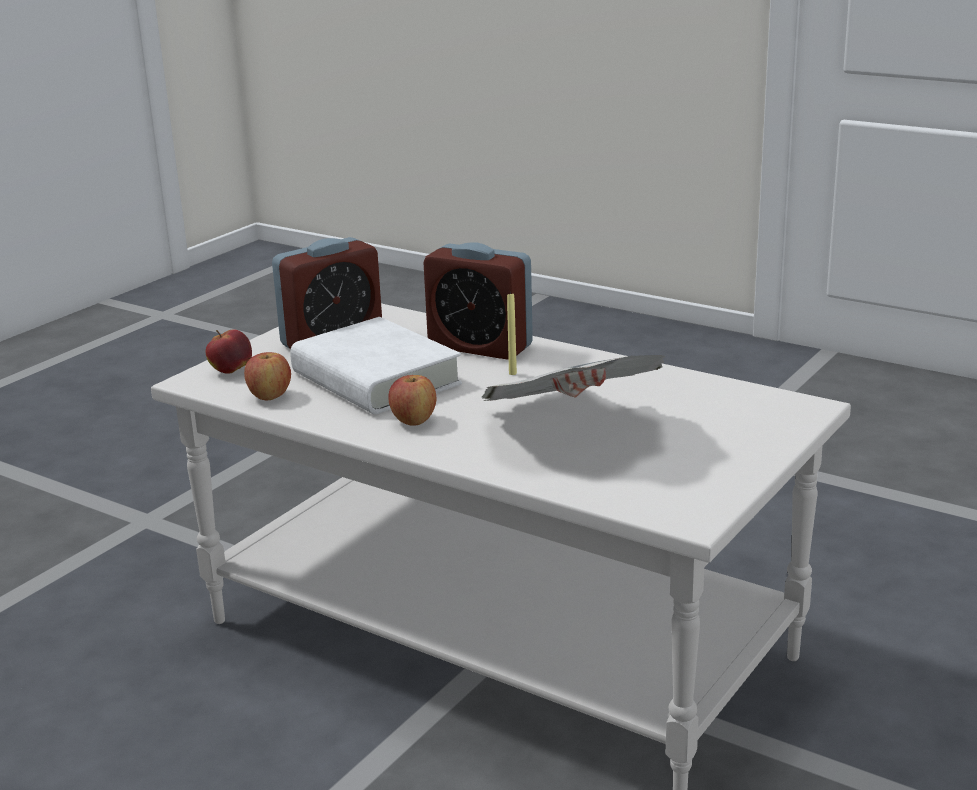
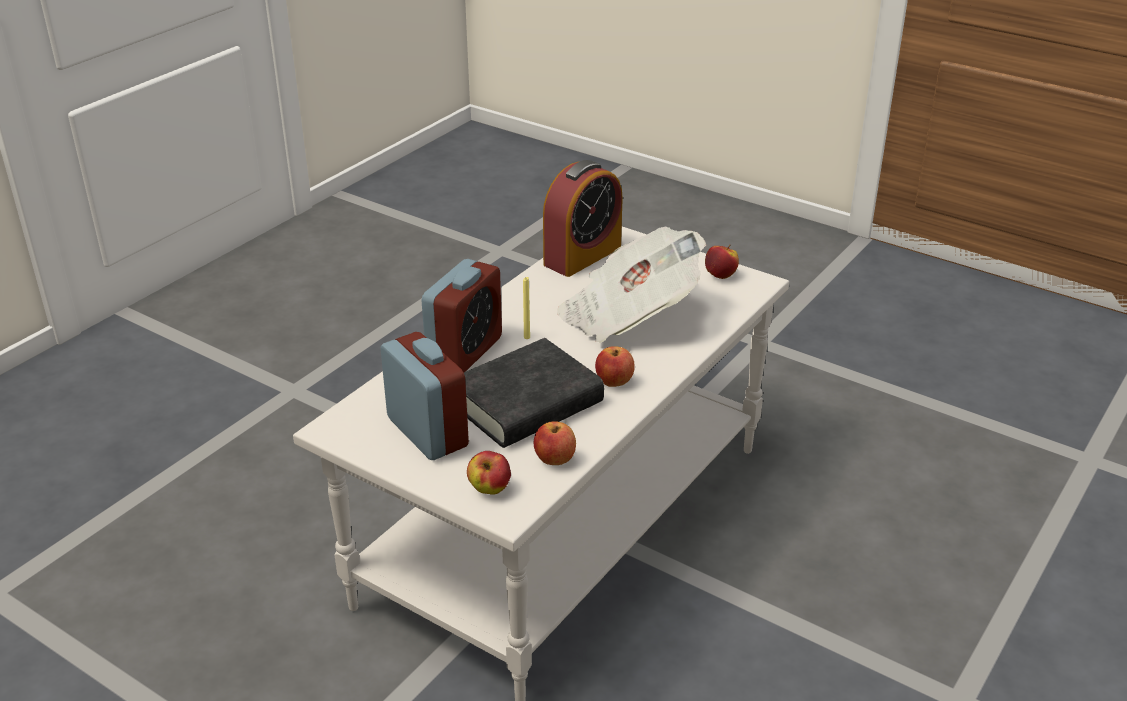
camera: 90 degrees left, 10 degrees up
white book [290,317,462,414] -> black book [464,338,604,448]
none -> alarm clock [543,160,623,277]
none -> apple [705,245,739,279]

